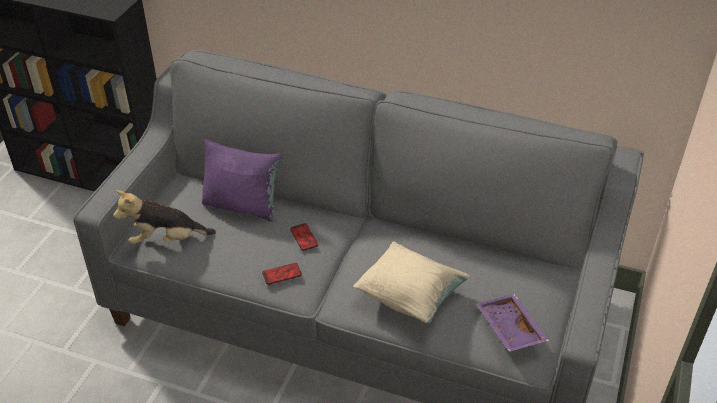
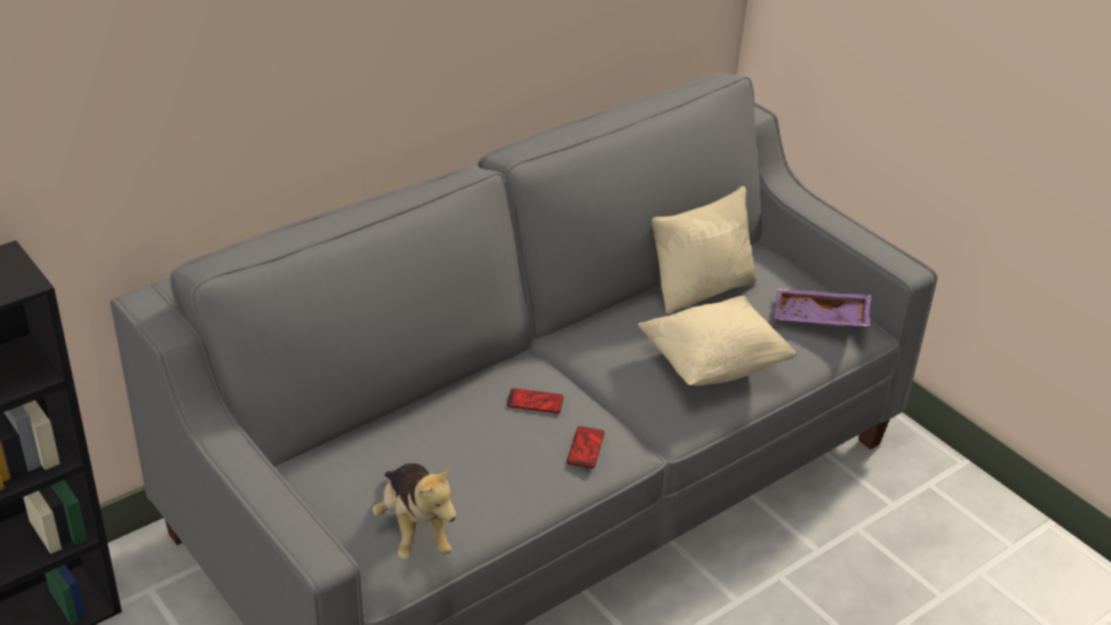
camera: 60 degrees left, 5 degrees down
plush toy [113,190,216,244] -> plush toy turned 45 degrees counterclockwise [372,463,456,560]
purple pillow [202,139,282,222] -> none
none -> beige pillow [652,186,756,314]

